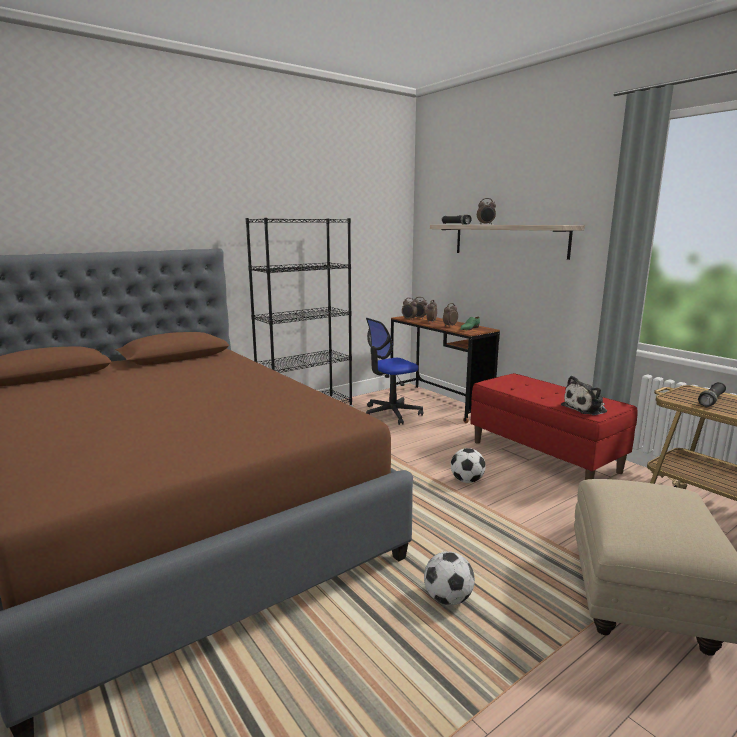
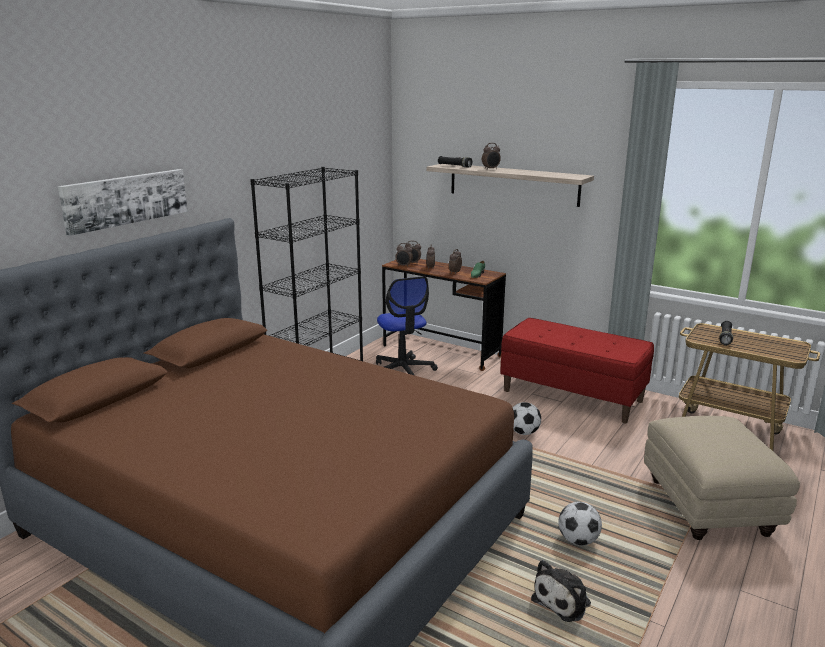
camera: 20 degrees left, 5 degrees up
office chair [366,318,423,425] -> office chair turned 60 degrees counterclockwise [376,276,438,376]
plush toy [561,376,607,415] -> plush toy moved to [531,560,591,622]
none -> picture [58,169,188,236]

